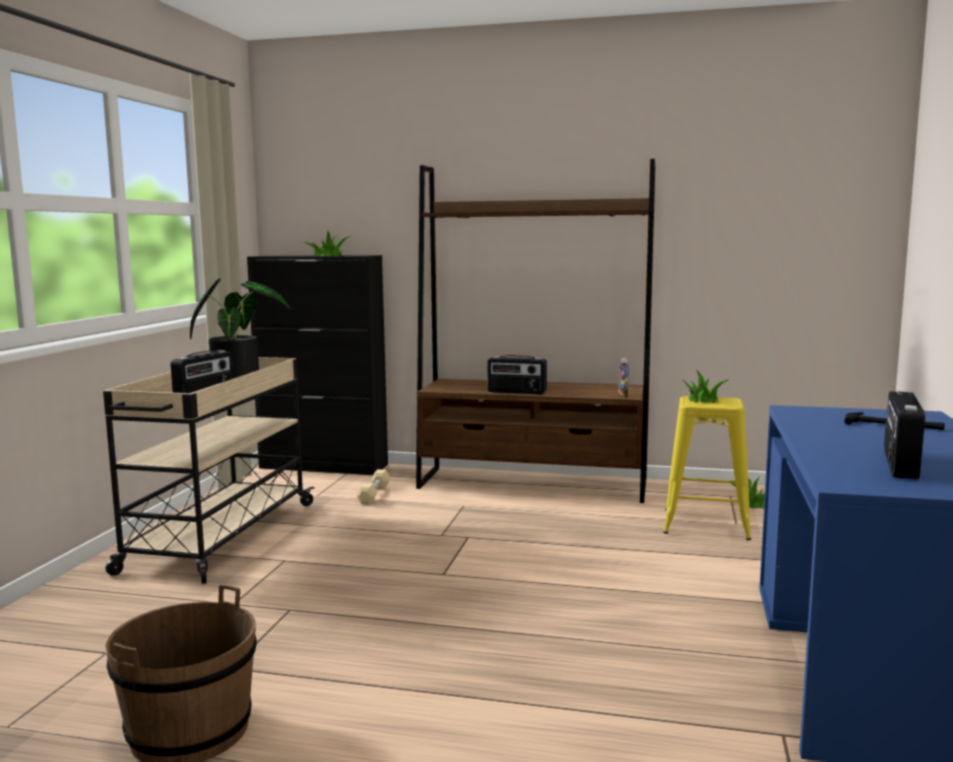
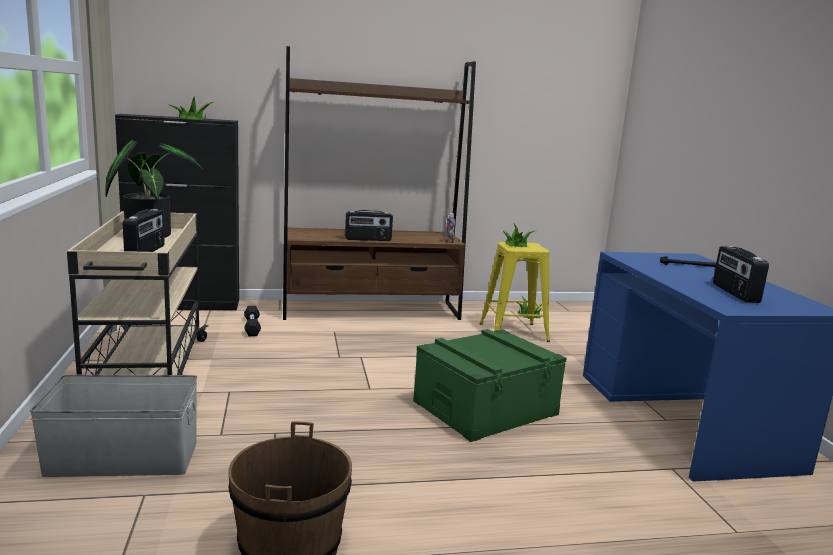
camera: 25 degrees left, 5 degrees up
beige dumbbell [356,469,390,504] -> black dumbbell [244,306,261,336]
none -> grey storage box [30,374,197,477]
none -> green storage box [413,329,567,442]

